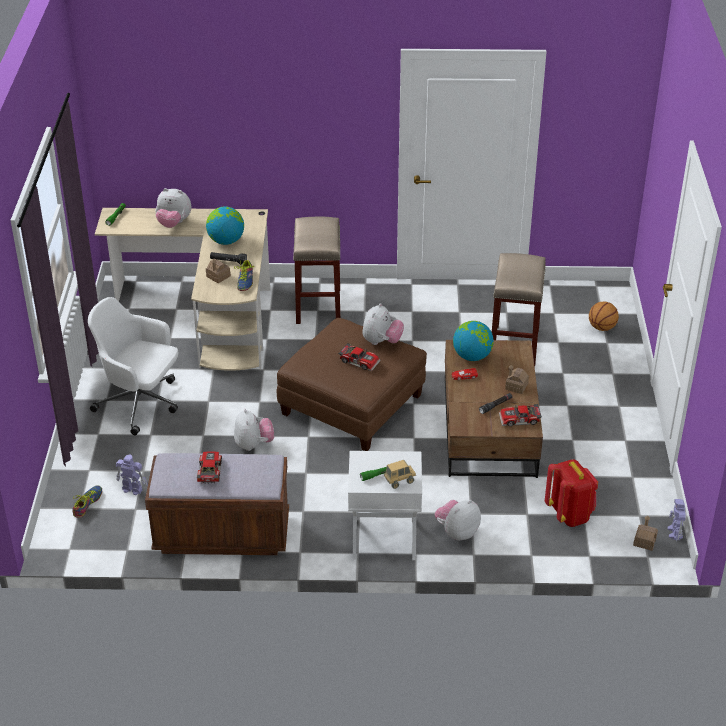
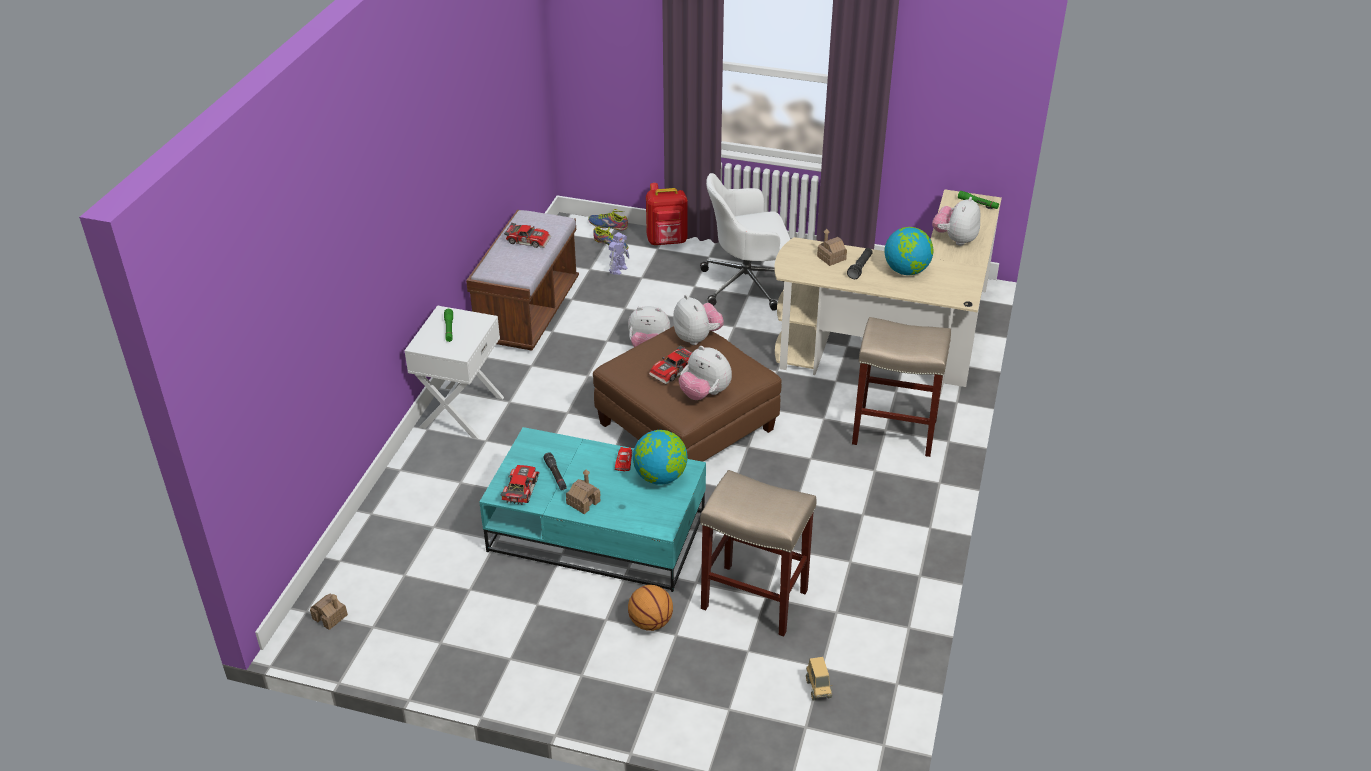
camera: 105 degrees right, 0 degrees up
white office chair [88,297,178,435] -> white office chair turned 135 degrees counterclockwise [700,173,791,311]
shoe [234,260,254,291] -> shoe moved to [588,209,628,230]
toy truck [384,460,416,489] -> toy truck moved to [806,657,832,701]
plush toy [435,500,481,541] -> plush toy moved to [673,295,724,345]
brown coffee table [445,340,543,478] -> turquoise coffee table [479,427,706,592]
red backpack [545,459,598,527] -> red backpack moved to [646,183,688,245]
basketball [589,302,619,331] -> basketball moved to [628,585,673,631]
toy robot [667,499,686,542] -> none

